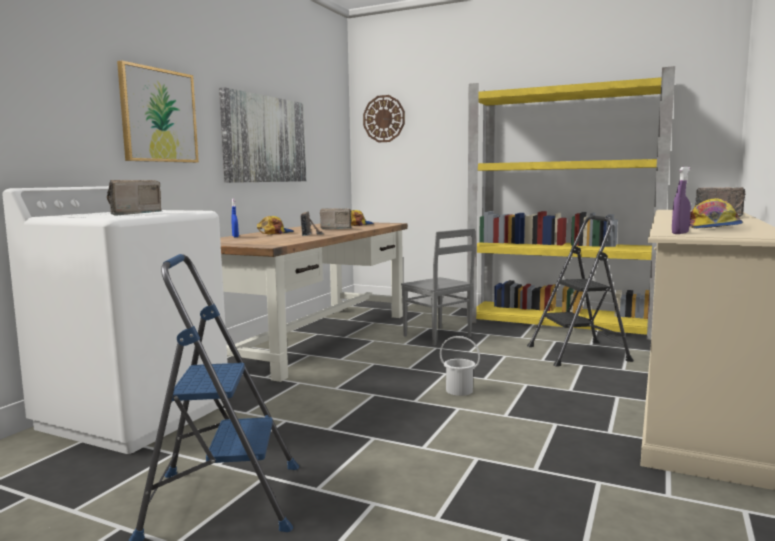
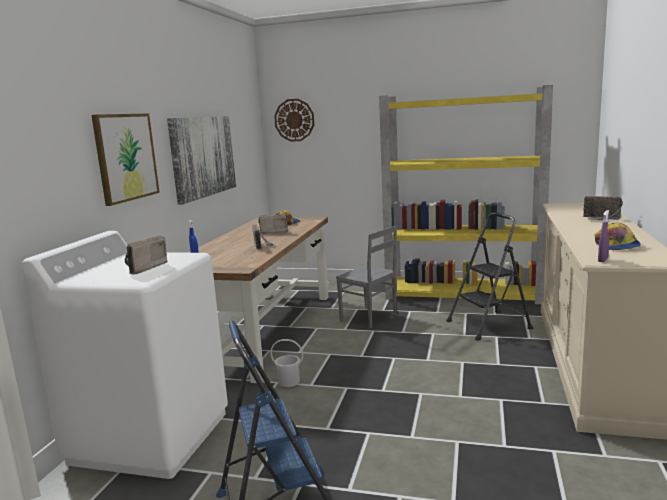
camera: 10 degrees left, 5 degrees up
cap [257,216,294,234] -> none
white bucket [440,336,480,396] -> white bucket moved to [270,339,303,387]

